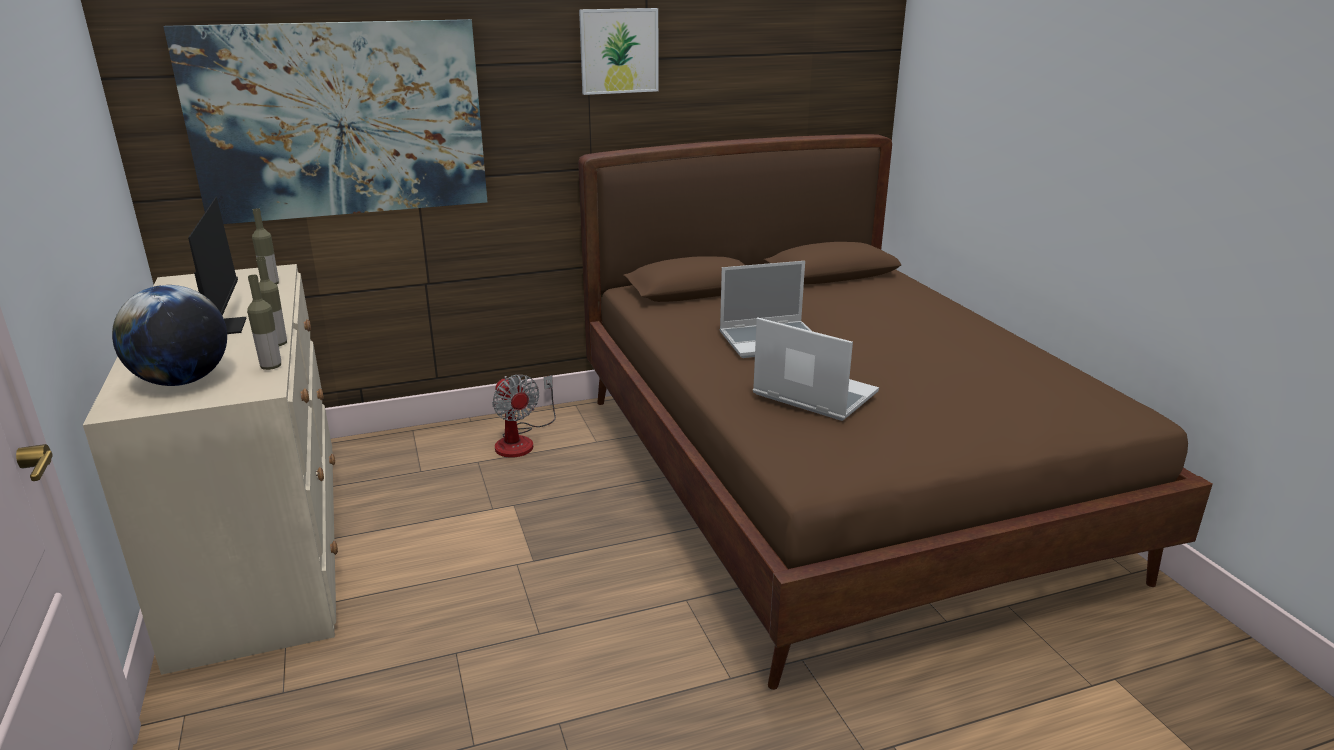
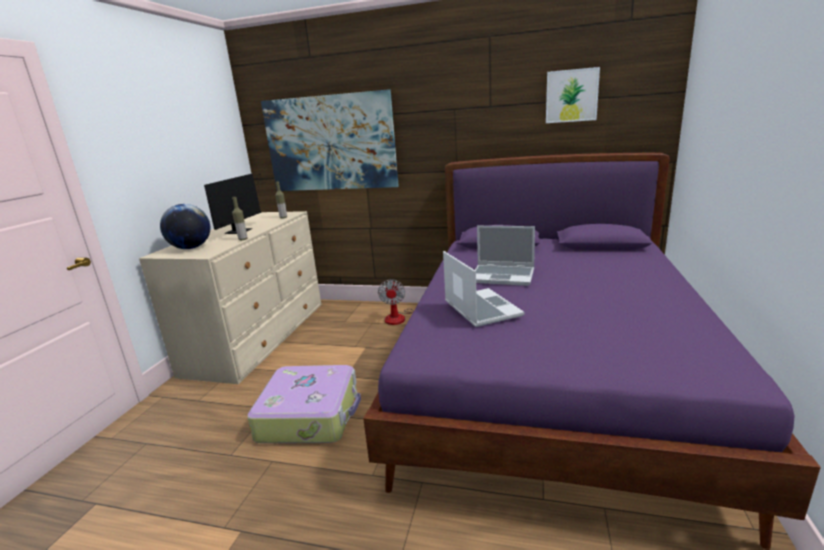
camera: 35 degrees right, 5 degrees down
bottle [247,275,281,370] -> none
brown bed [578,134,1213,690] -> purple bed [363,153,821,550]
picture [579,8,659,95] -> picture moved to [546,67,600,123]
none -> suitcase [247,365,361,443]

